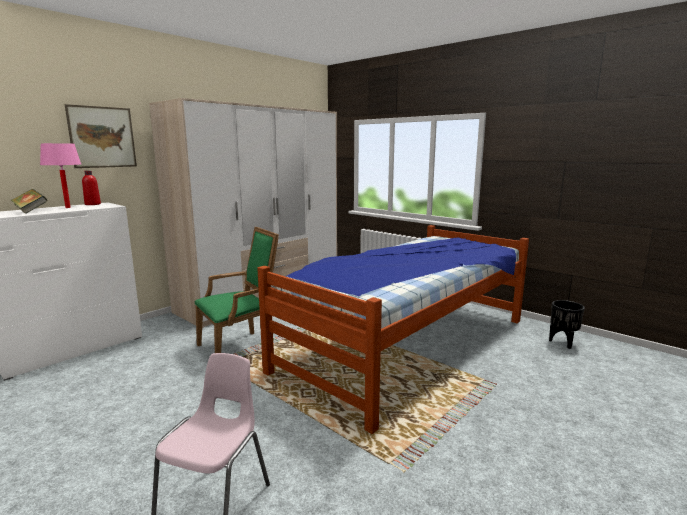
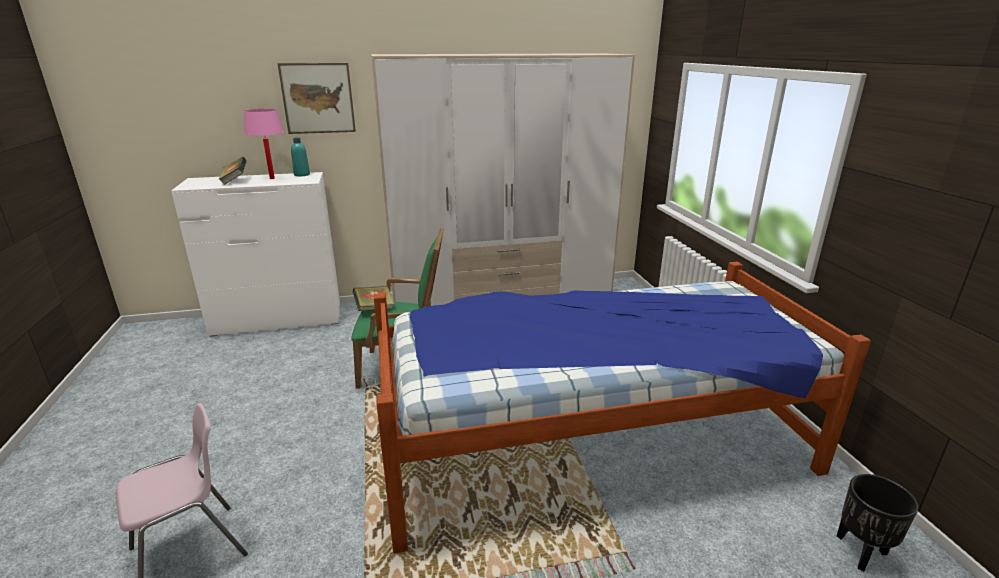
camera: 35 degrees right, 10 degrees up
red bottle [82,171,101,205] -> turquoise bottle [291,138,310,176]
none -> book [353,286,394,311]

